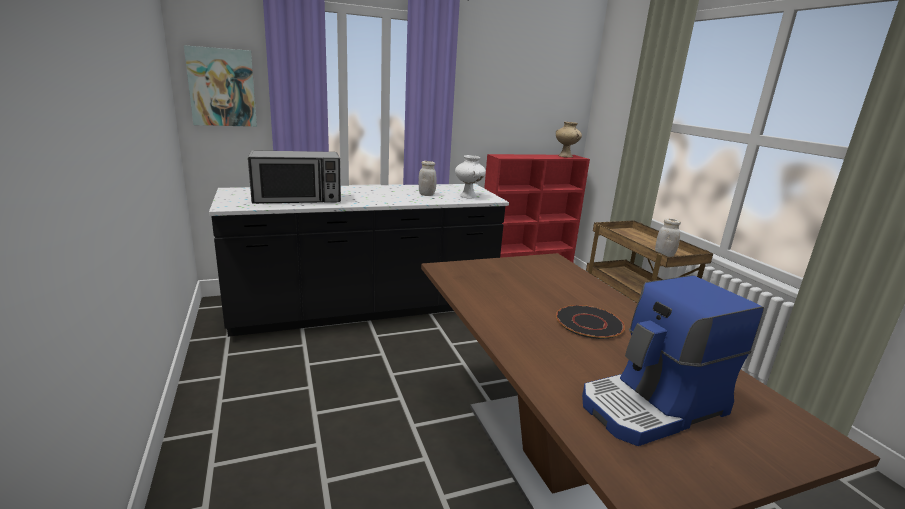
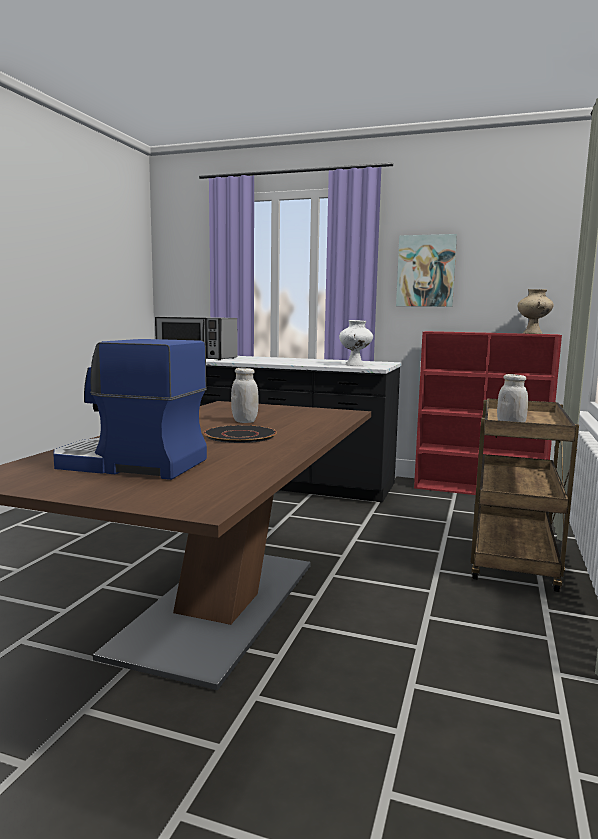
camera: 40 degrees right, 10 degrees down
picture [184,45,257,127] -> picture moved to [396,234,457,307]
white jar [418,161,437,196] -> white jar moved to [231,368,259,423]

